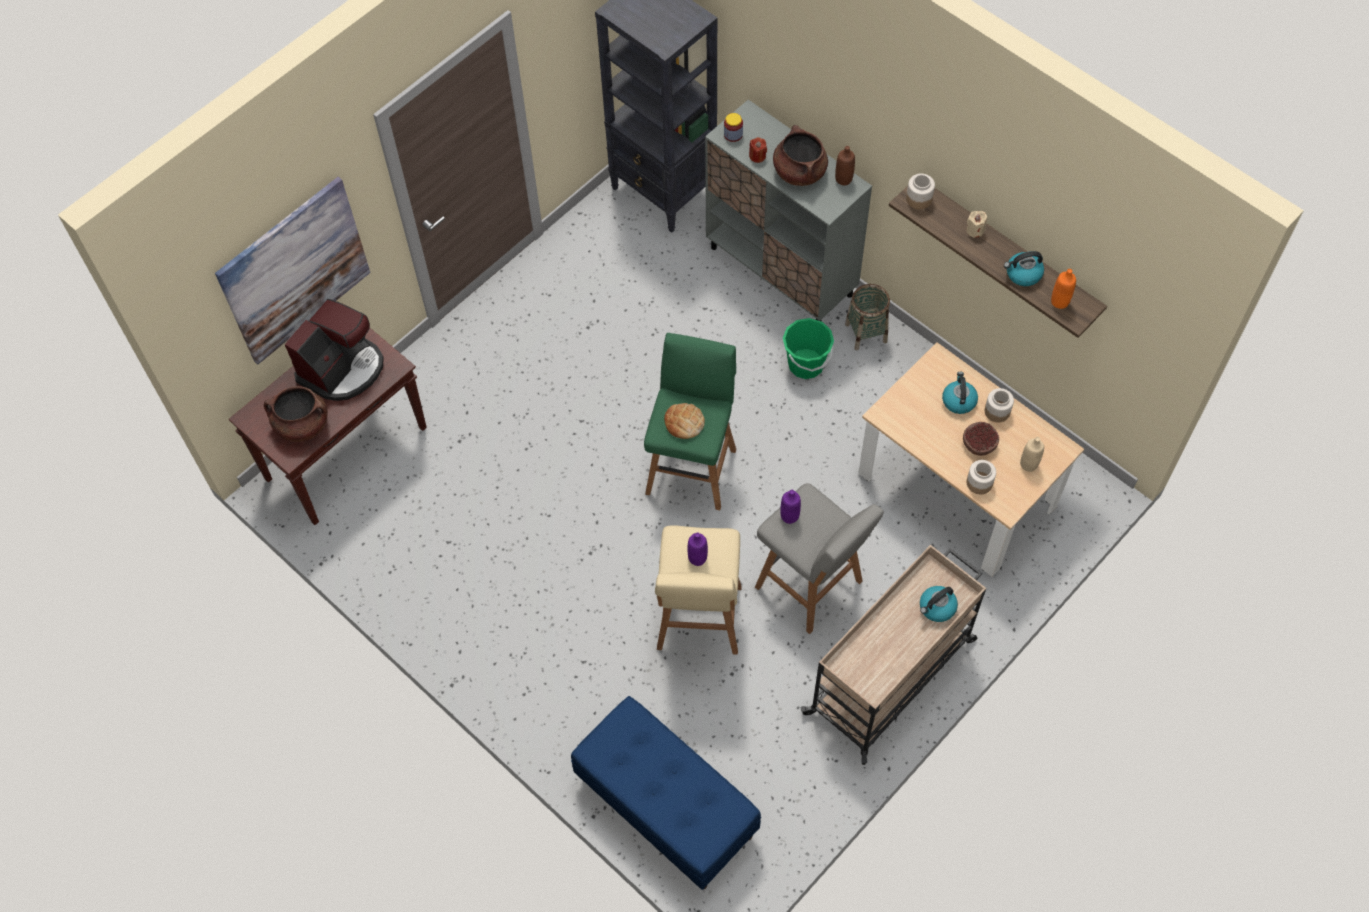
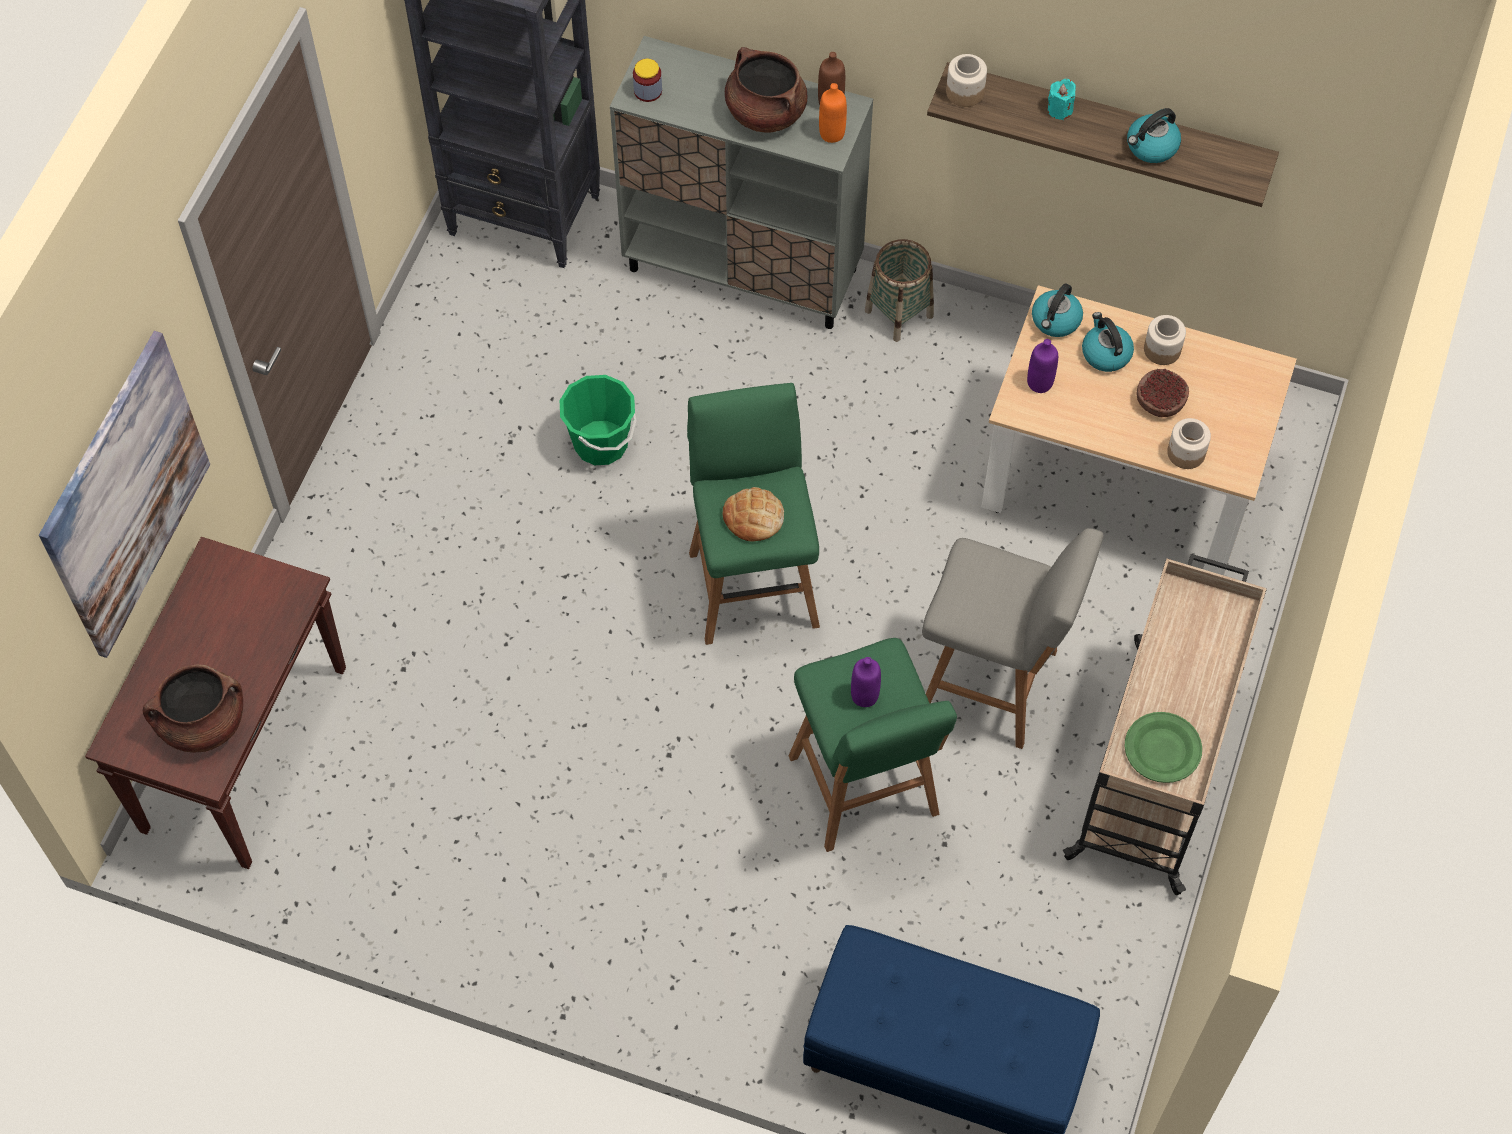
camera: 25 degrees left, 0 degrees up
coffee machine [284,299,384,401] -> none
beige stool [655,525,742,655] -> green stool [789,638,957,852]
red candle [749,137,767,163] -> none
purple bottle [780,490,801,524] -> purple bottle moved to [1027,339,1058,393]
green bucket [783,318,834,379] -> green bucket moved to [560,375,636,465]
kettle [920,586,958,622] -> kettle moved to [1032,283,1083,337]
beige candle [967,211,987,238] -> turquoise candle [1048,79,1076,120]
beige bottle [1020,437,1044,472] -> none
orange bottle [1051,269,1076,309] -> orange bottle moved to [819,83,847,143]
none -> green plate [1125,712,1202,783]

